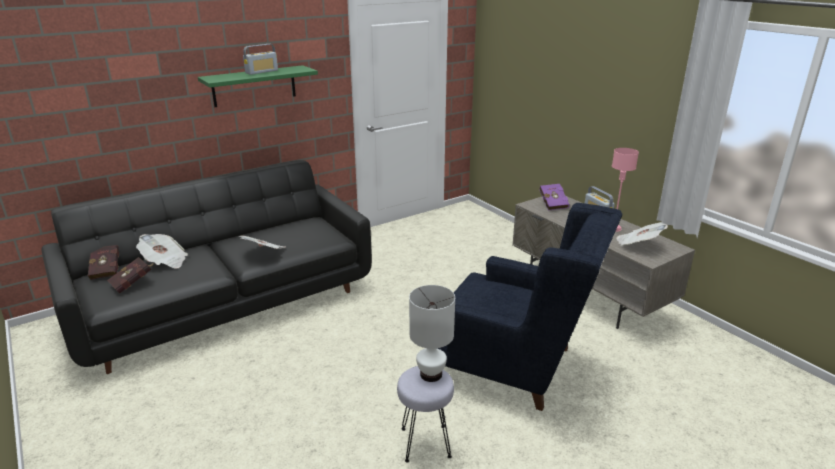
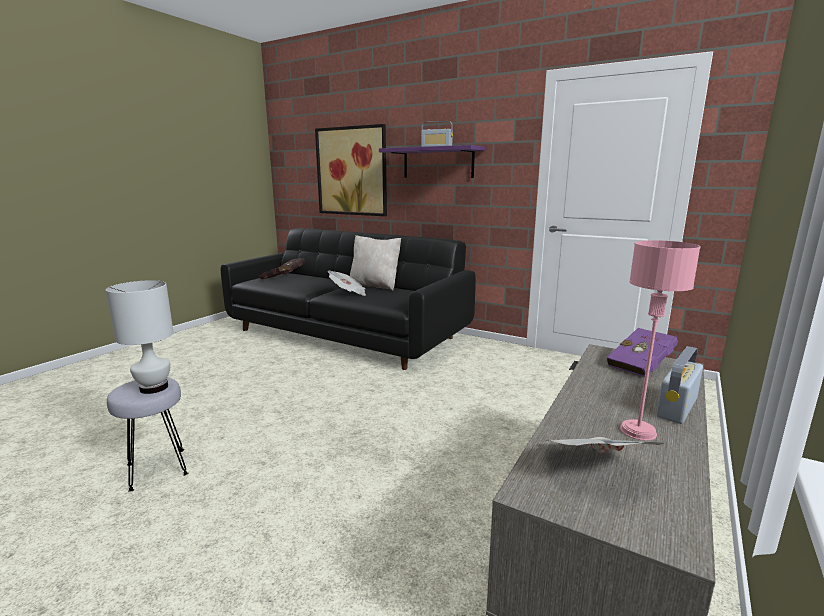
camera: 65 degrees right, 10 degrees down
newspaper [136,234,188,269] -> none
green shelf [198,65,318,107] -> purple shelf [379,145,485,178]
blue armchair [437,203,622,411] -> none
none -> picture [315,124,387,216]
none -> beige pillow [350,235,401,291]

